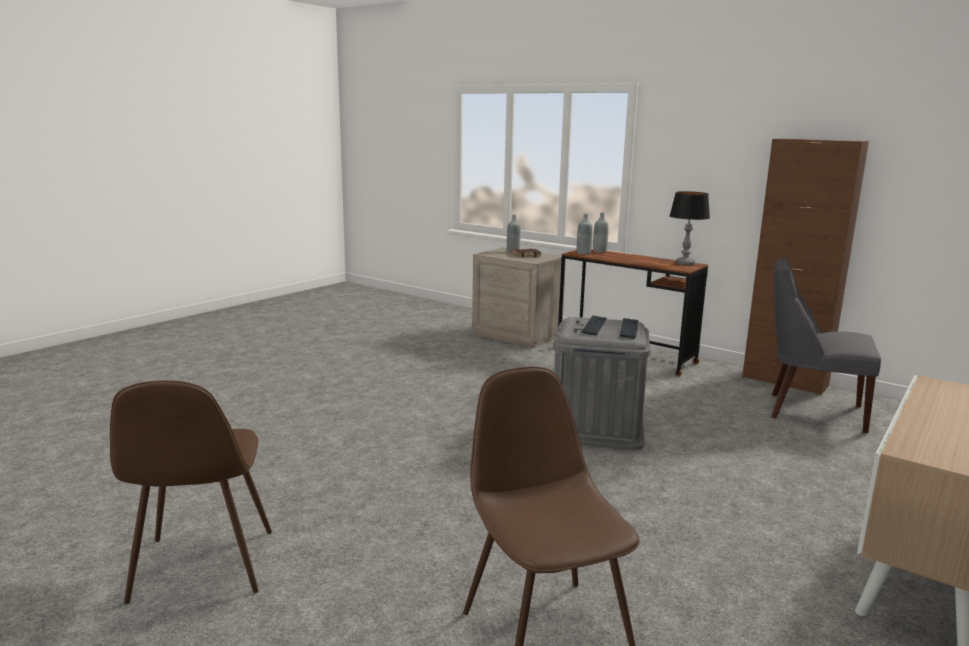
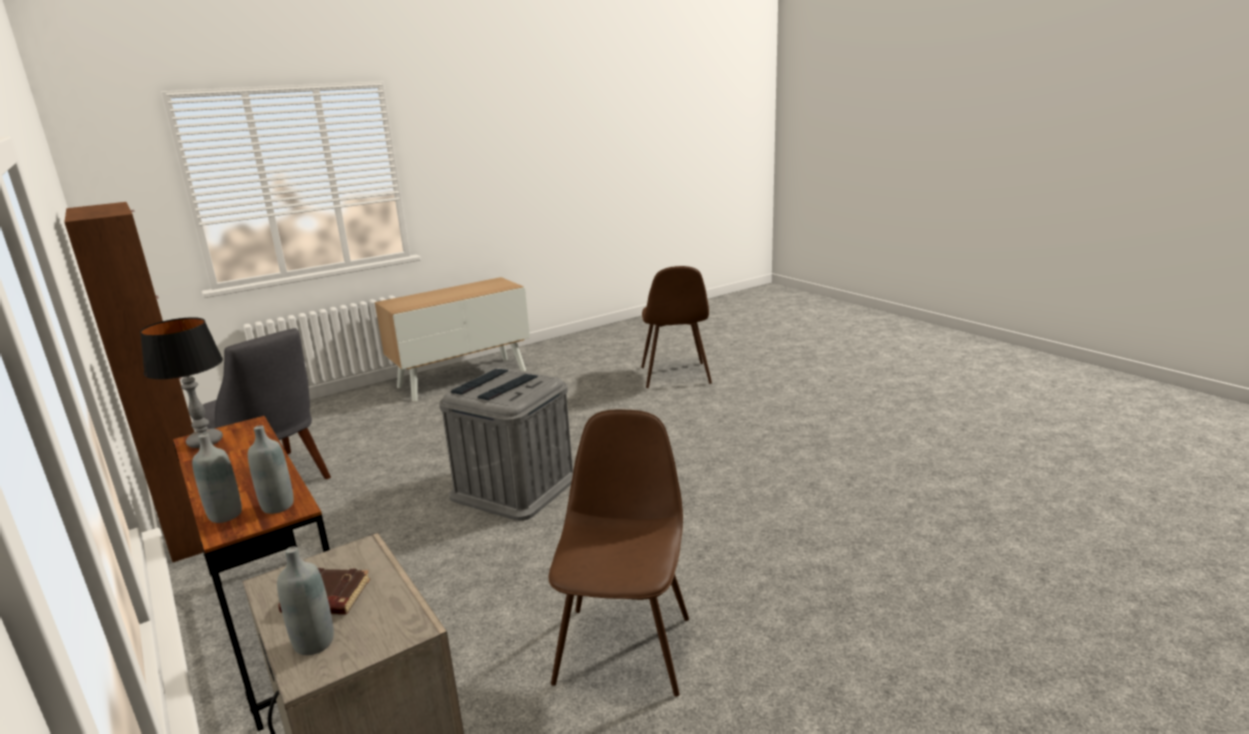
camera: 160 degrees left, 5 degrees up
brown chair [110,380,272,604] -> brown chair moved to [548,410,689,697]

